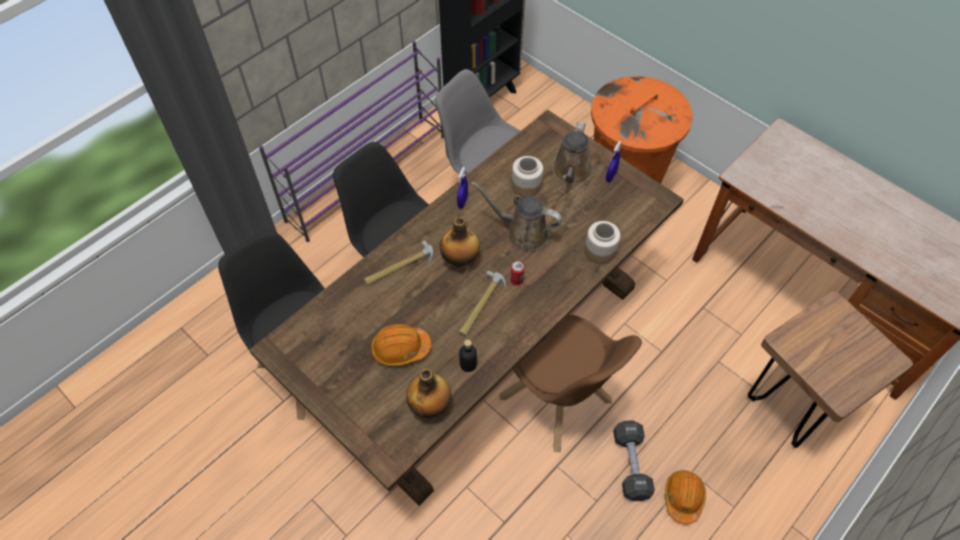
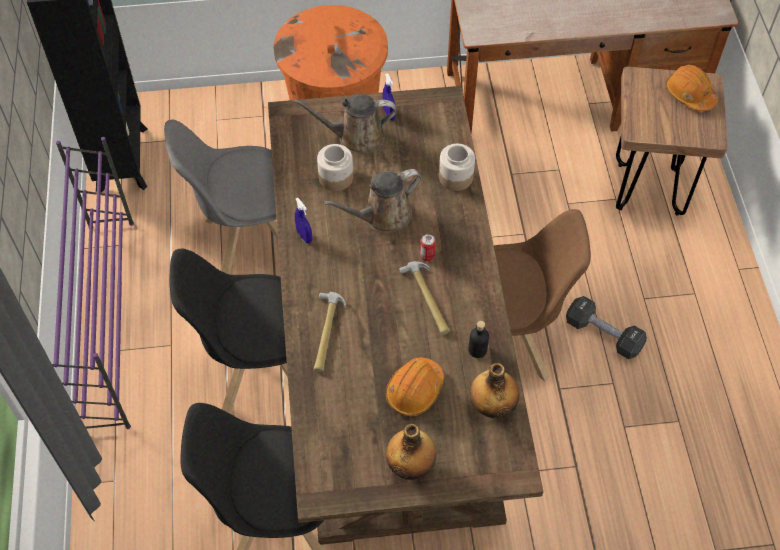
camera: 50 degrees left, 0 degrees up
bottle [440,217,480,267] -> bottle moved to [386,424,437,480]
brown watering can [552,122,593,184] -> brown watering can turned 120 degrees clockwise [293,94,396,154]
orange hard hat [665,470,706,524] -> orange hard hat moved to [666,65,717,111]

